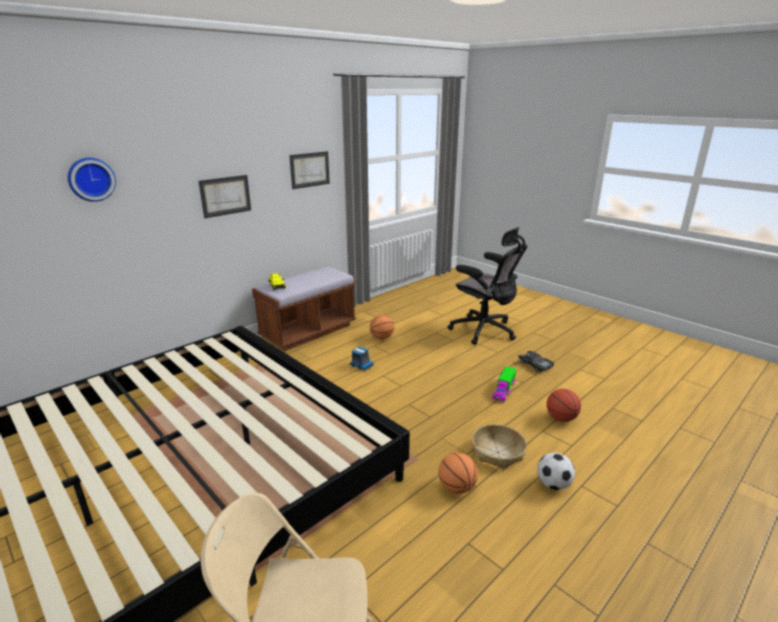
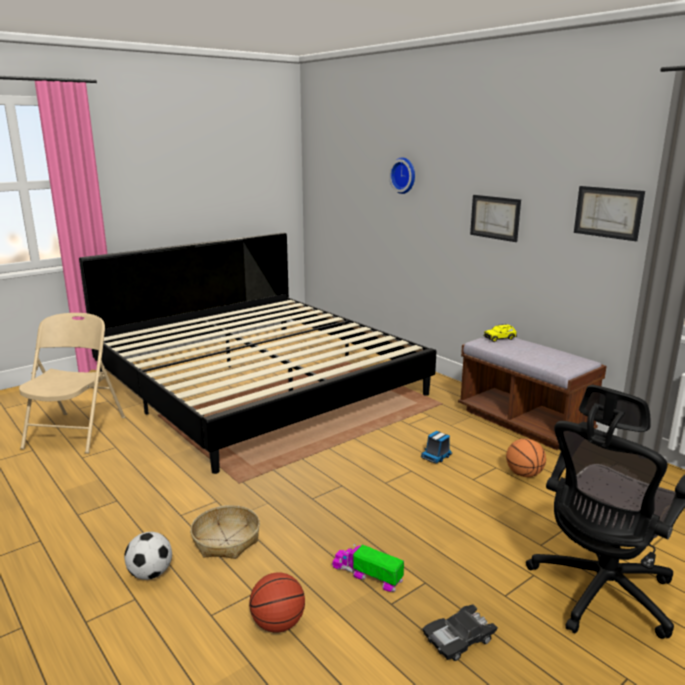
camera: 95 degrees right, 5 degrees down
basketball [438,453,478,494] -> none

